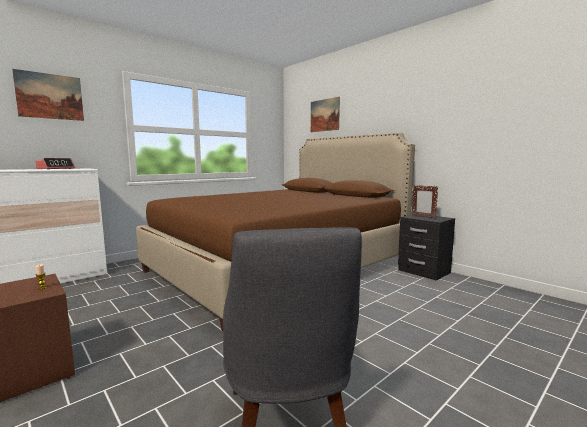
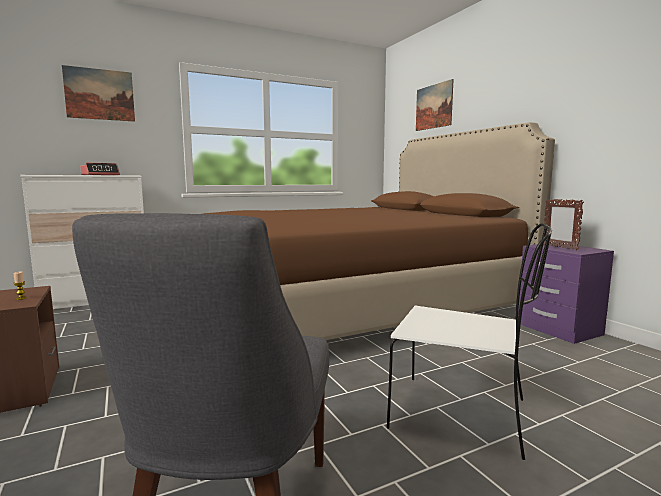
camera: 15 degrees right, 0 degrees up
black nightstand [398,214,455,281] -> purple nightstand [518,243,614,344]
none -> white chair [387,223,552,460]

